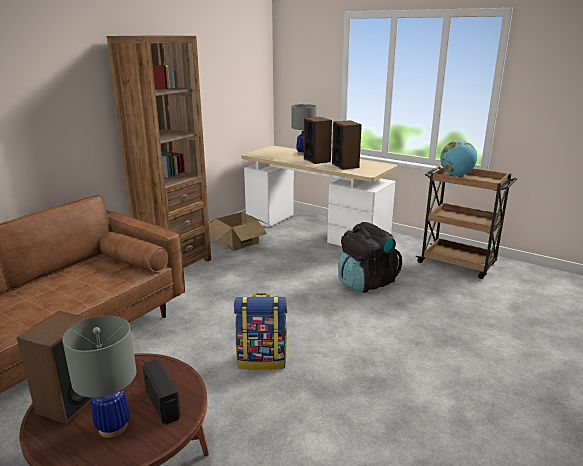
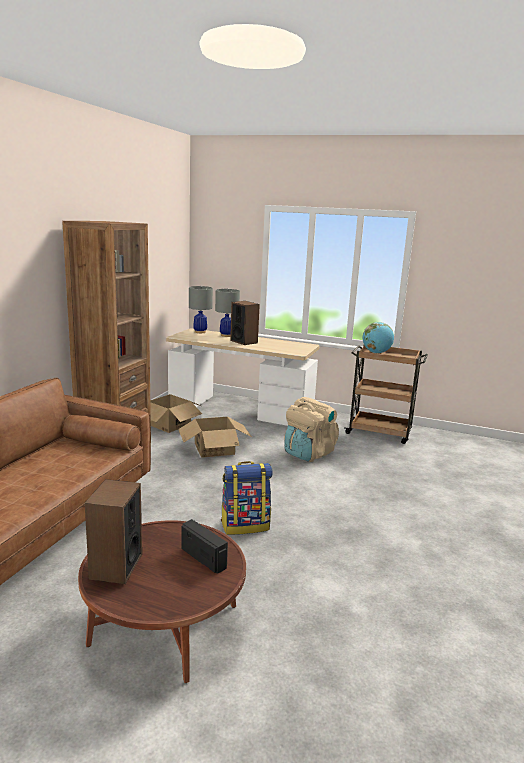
camera: 15 degrees left, 5 degrees down
grey table lamp [62,316,136,438] -> grey table lamp moved to [189,286,213,333]
speaker [332,120,362,170] -> none
black backpack [338,222,402,293] -> beige backpack [284,397,339,462]
none -> cardboard box [178,417,252,458]

